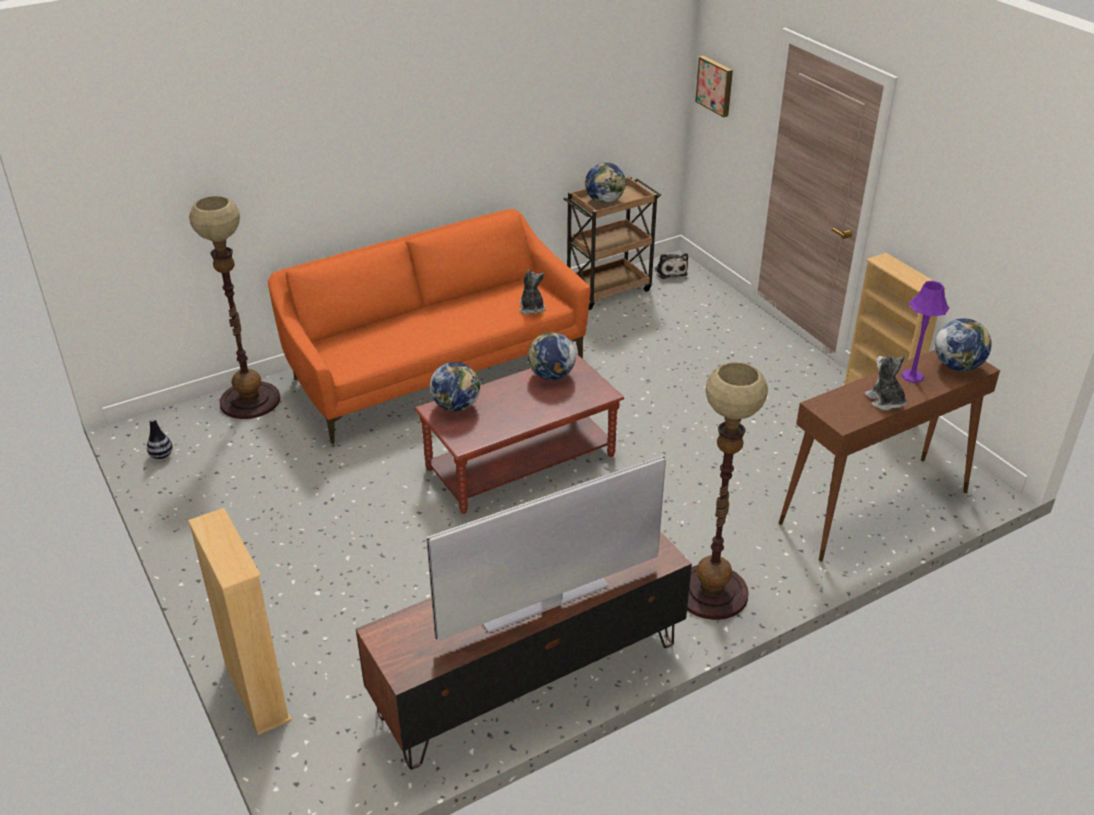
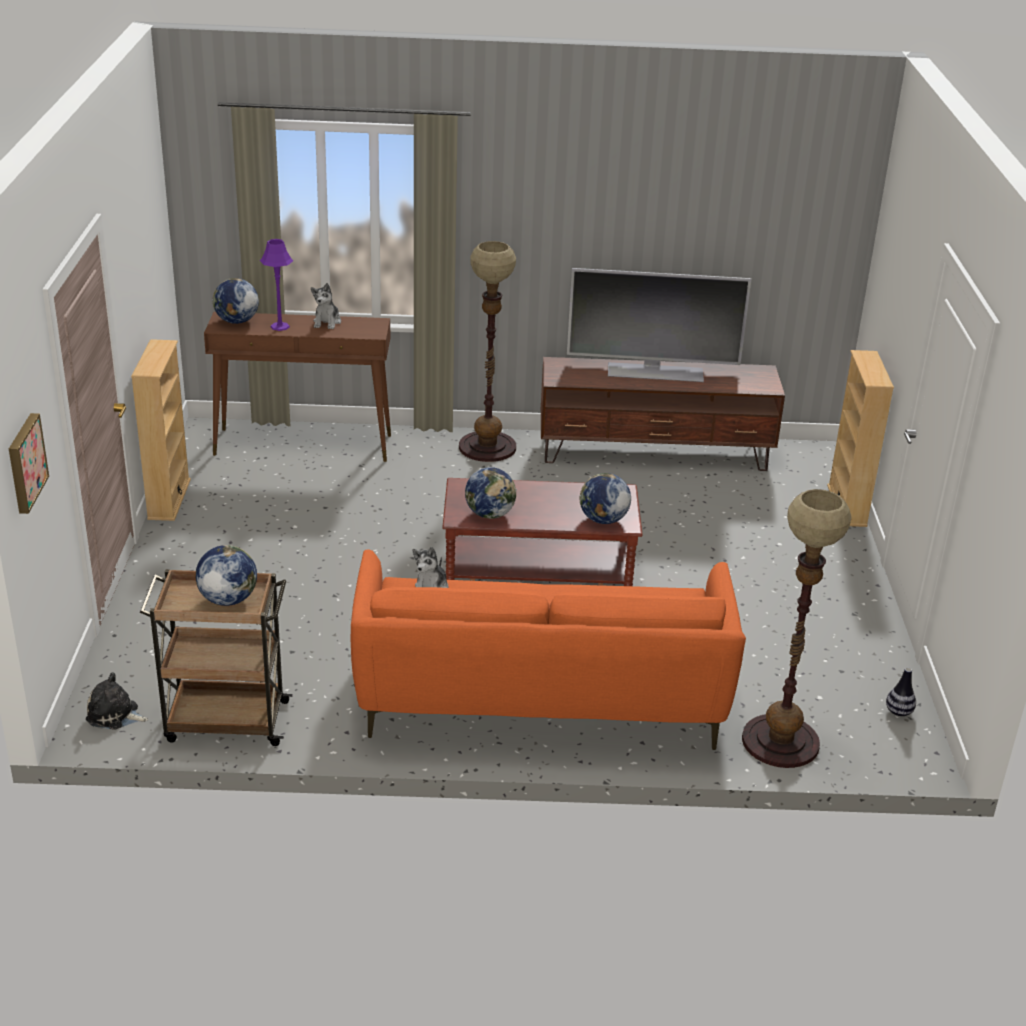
camera: 150 degrees left, 5 degrees down
plush toy [655,253,688,279] -> plush toy turned 90 degrees counterclockwise [86,673,148,730]

